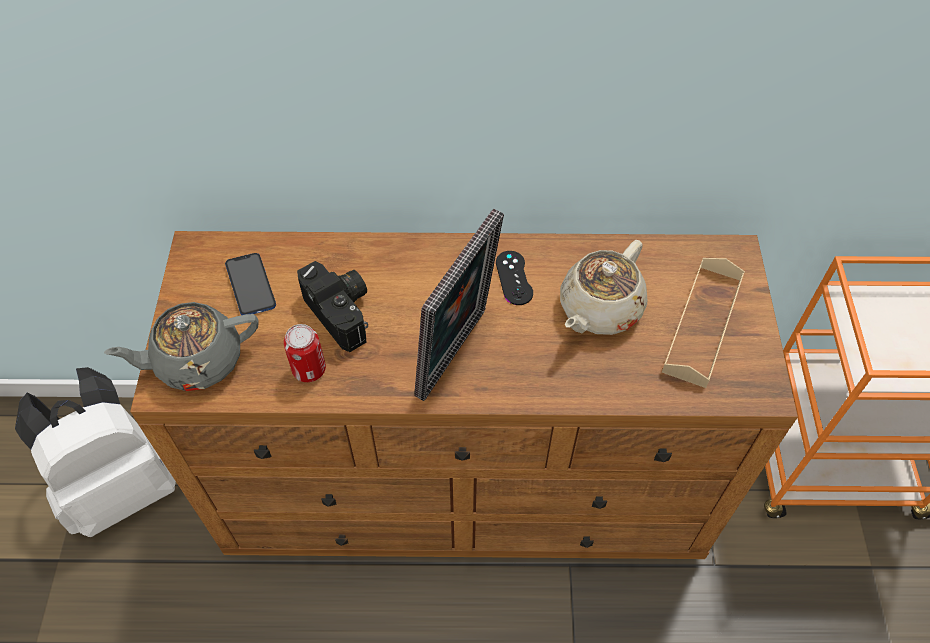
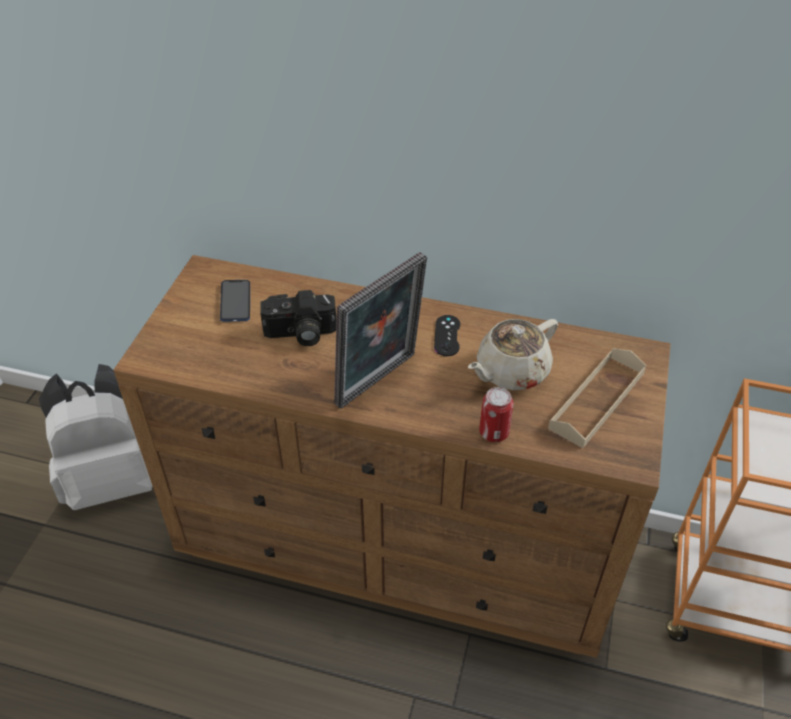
camera: 15 degrees right, 10 degrees down
grey teapot [104,302,259,391] -> none
can [284,324,326,382] -> can moved to [479,387,513,442]
camera [297,261,368,352] -> camera turned 105 degrees clockwise [260,290,336,346]

